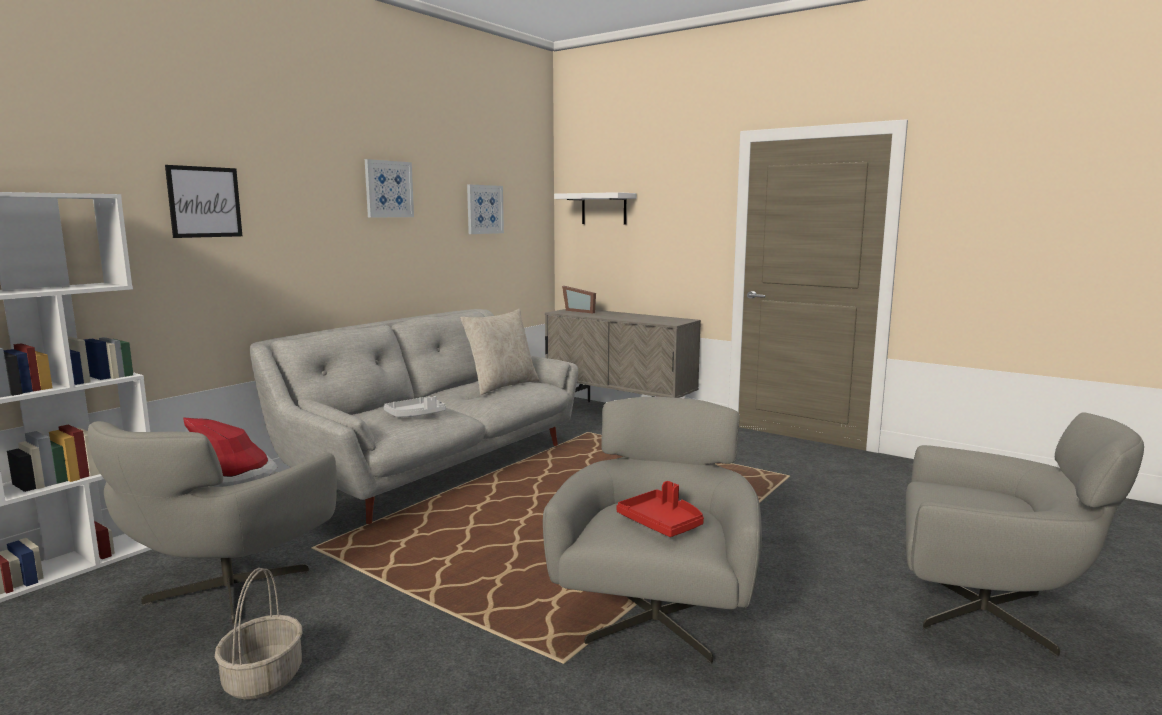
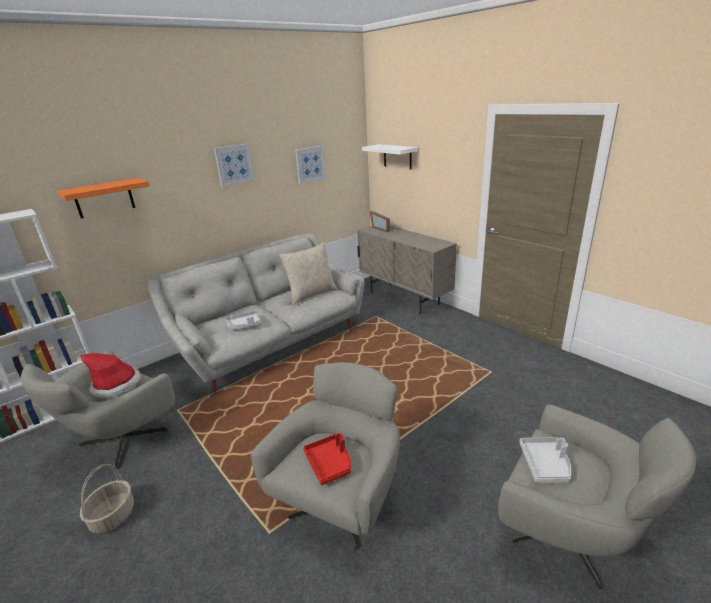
camera: 15 degrees right, 15 degrees up
picture [165,165,242,238] -> orange shelf [58,178,149,219]
none -> grey tray [519,437,571,483]

